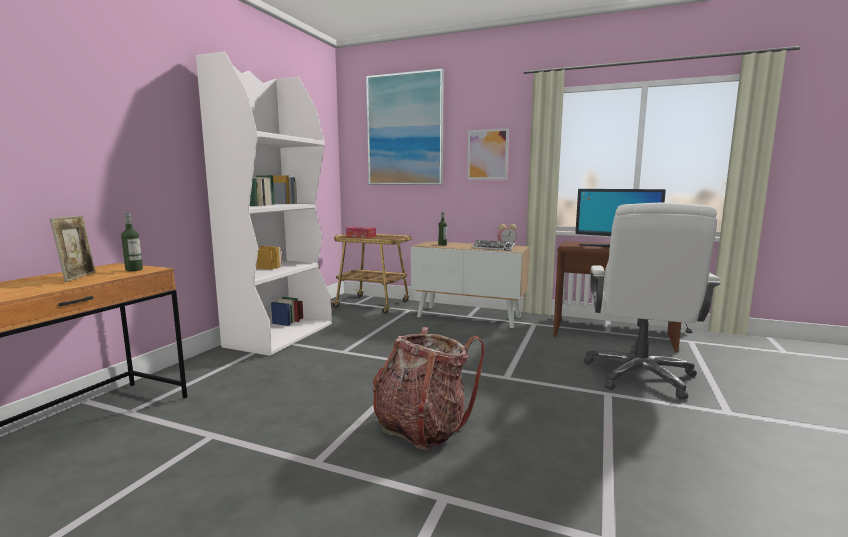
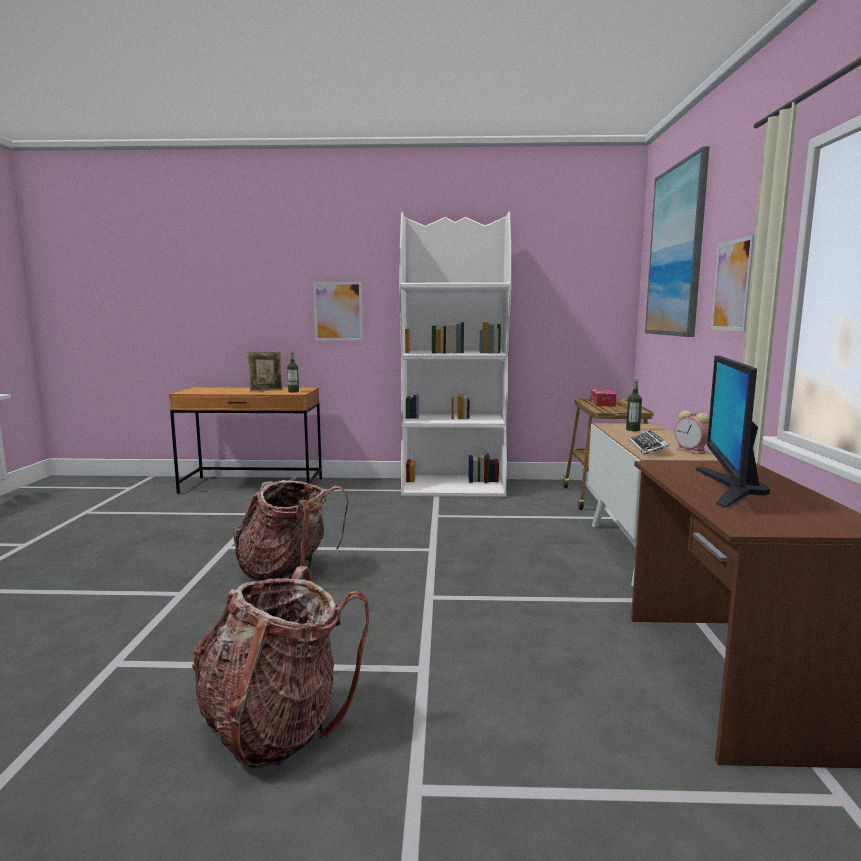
camera: 70 degrees right, 0 degrees up
white office chair [583,202,721,399] -> none
none -> backpack [192,566,369,771]
none -> picture [313,282,363,341]

